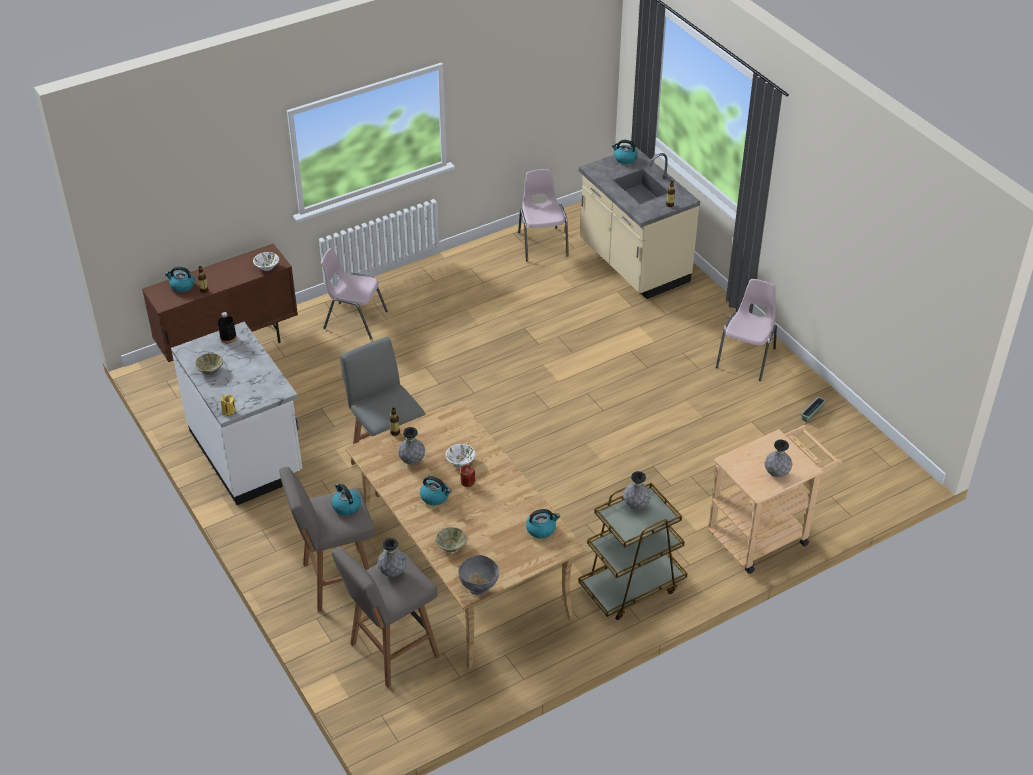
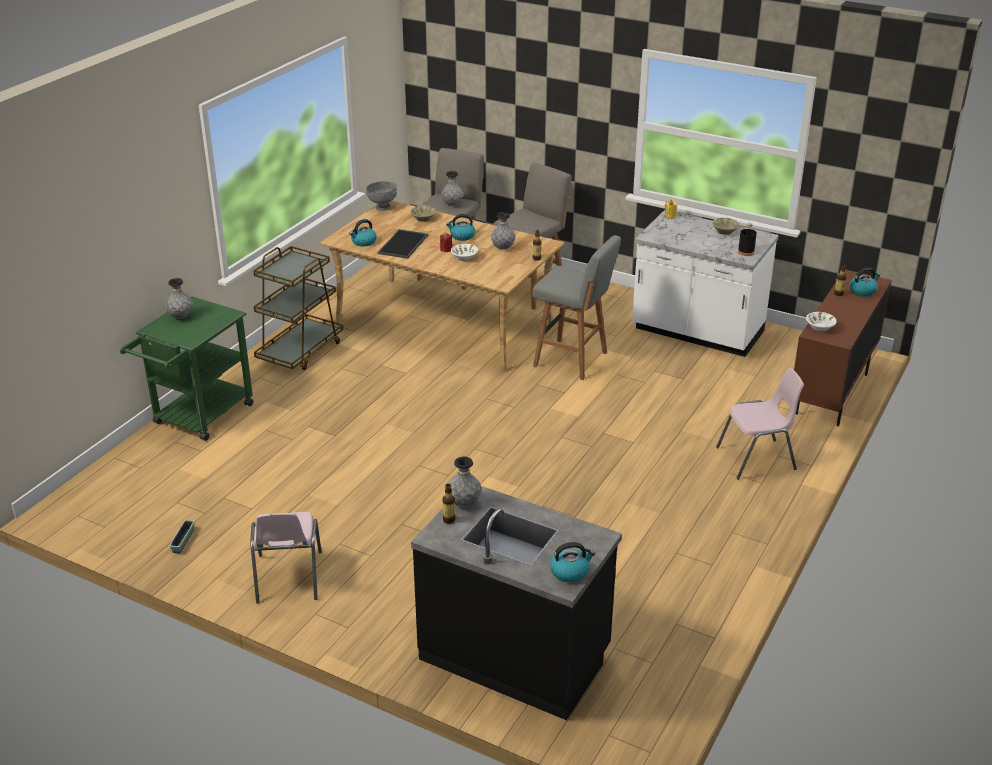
camera: 150 degrees right, 10 degrees down
kettle [332,483,361,515] -> none
pink chair [518,169,569,261] -> none
beige counter [579,147,700,299] -> black counter [411,486,622,720]
grey vase [623,471,651,510] -> grey vase moved to [448,457,481,507]
beige cart [708,425,843,574] -> green cart [120,296,253,441]
none -> tray [378,229,428,259]

